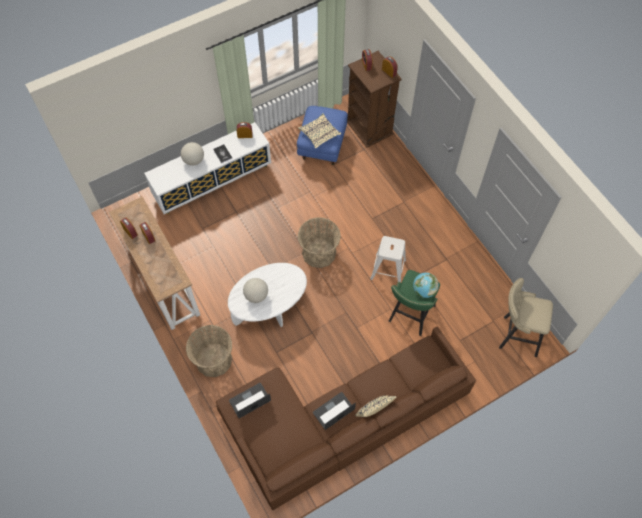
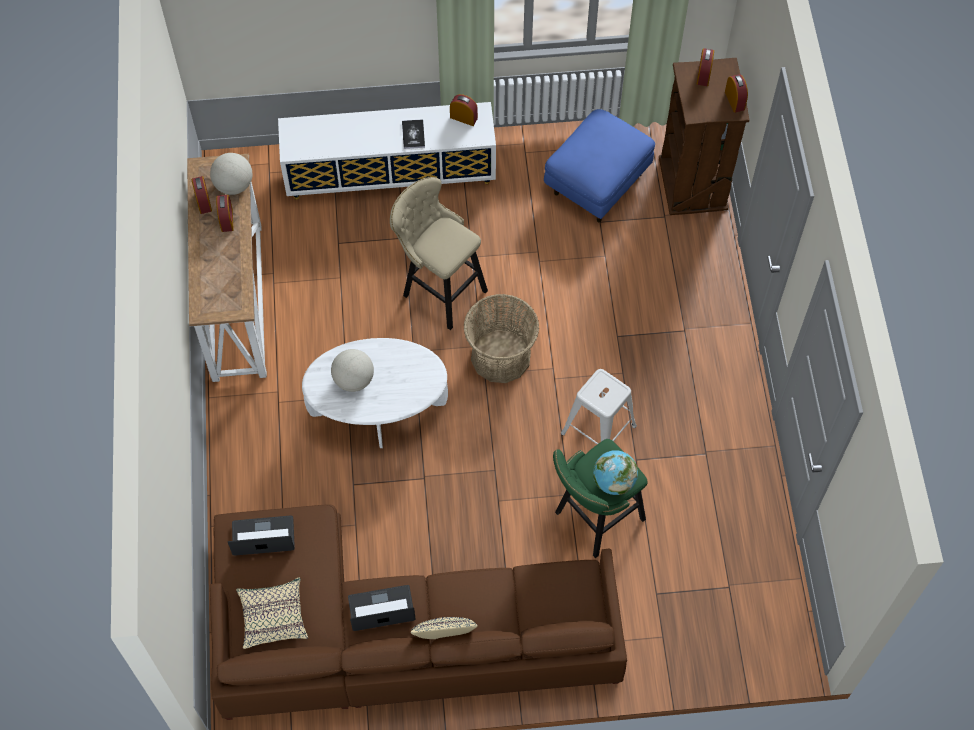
camera: 25 degrees right, 0 degrees up
globe [181,142,204,166] -> globe moved to [210,153,252,195]
basket [186,325,232,377] -> none
beige pillow [298,113,341,148] -> beige pillow moved to [236,577,308,649]
beige stool [499,278,553,357] -> beige stool moved to [390,177,488,330]

